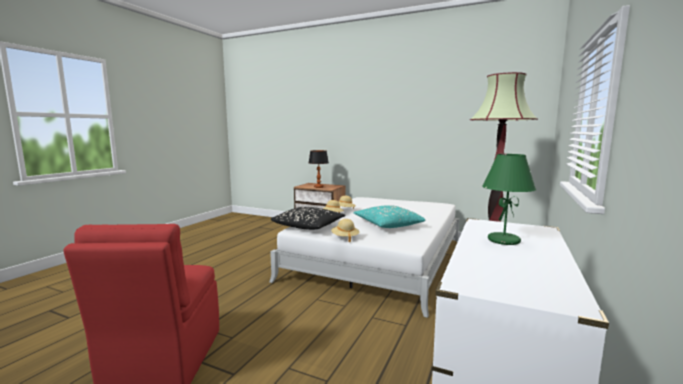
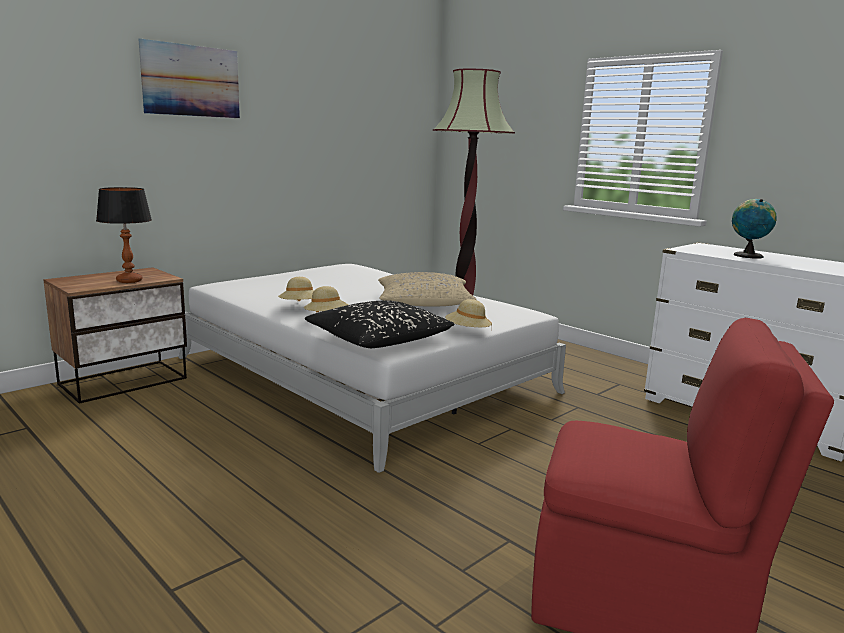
camera: 70 degrees left, 5 degrees up
turquoise pillow [354,205,425,228] -> beige pillow [378,272,477,307]
green table lamp [482,154,536,245] -> globe [732,199,777,259]
none -> picture [138,39,240,118]

